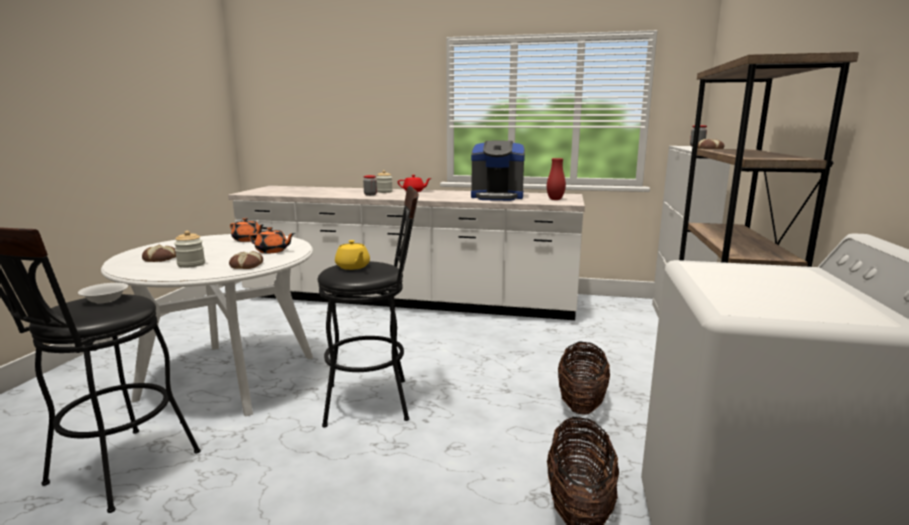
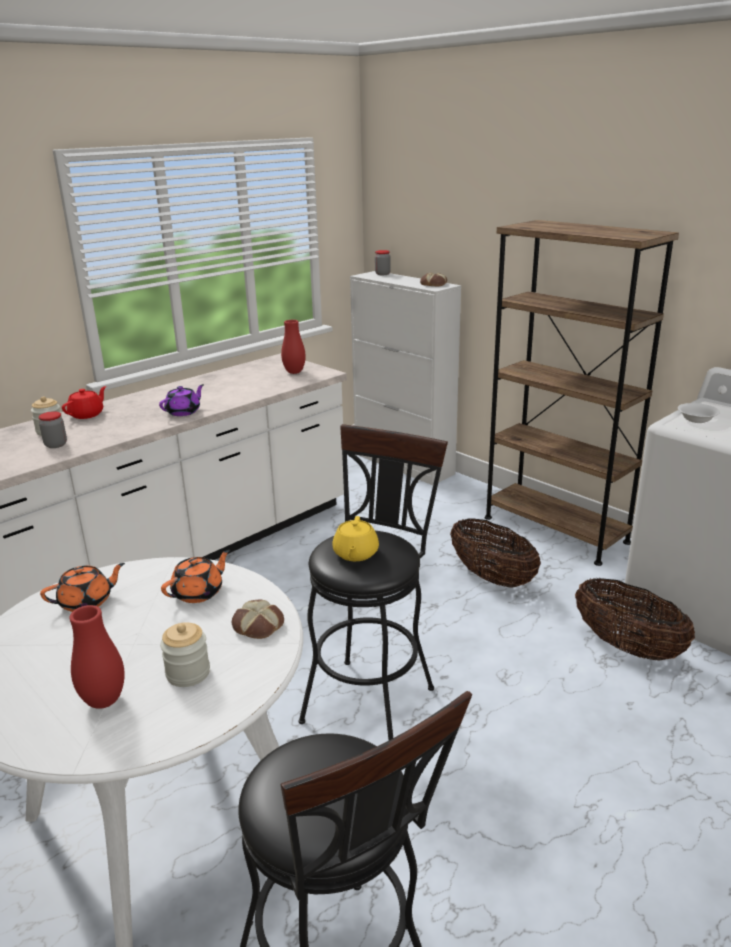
camera: 55 degrees left, 10 degrees up
white bowl [78,283,128,303] -> white bowl moved to [678,403,720,423]
bread [142,245,176,262] -> red vase [69,605,125,709]
yellow teapot [335,240,370,270] -> yellow teapot turned 90 degrees clockwise [332,516,379,561]
coffee machine [471,141,525,201] -> none
none -> purple teapot [159,384,204,416]

